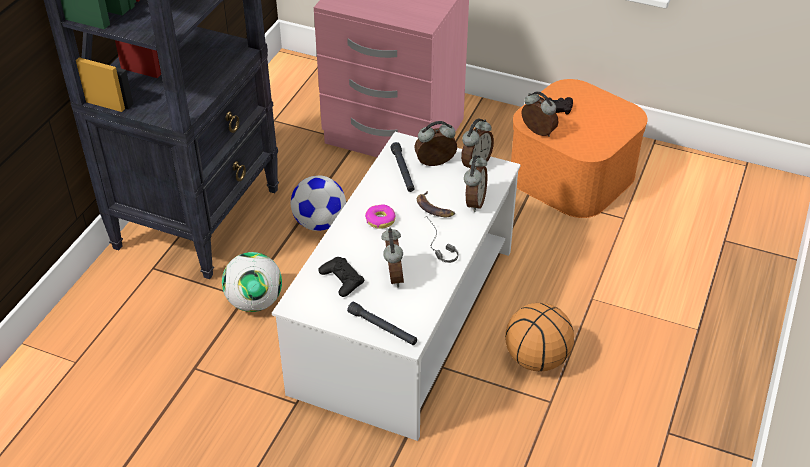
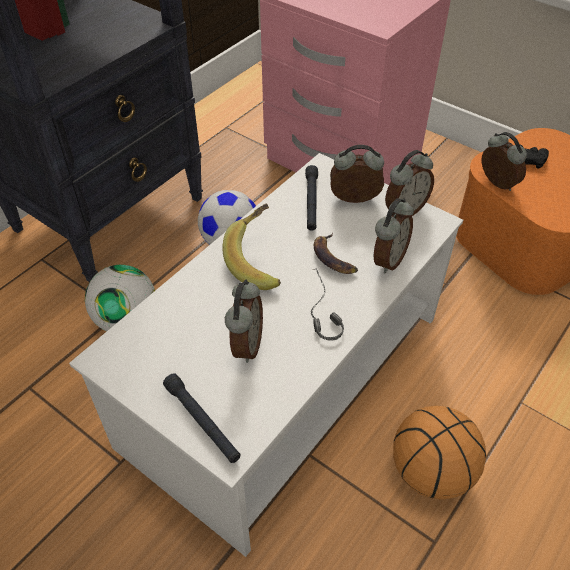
camera: 15 degrees right, 5 degrees up
black game controller [318,257,365,297] -> none
donut [365,205,396,229] -> banana [222,204,281,290]

